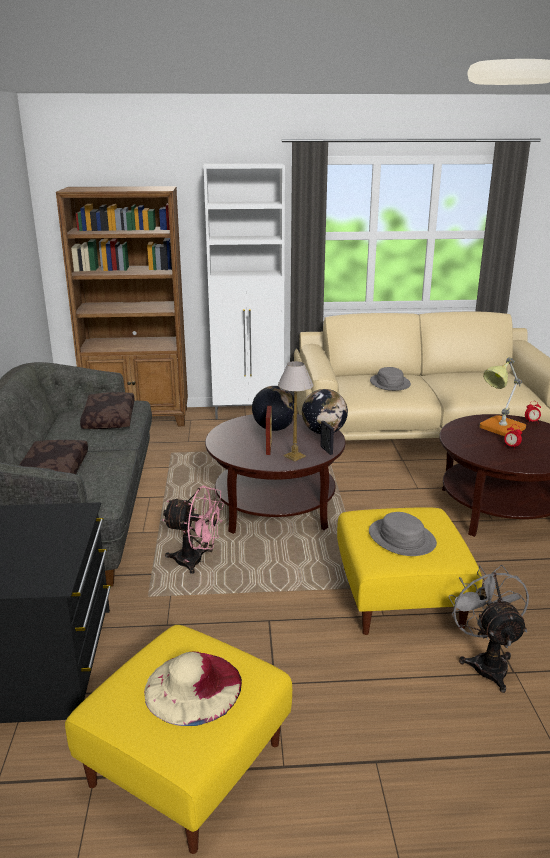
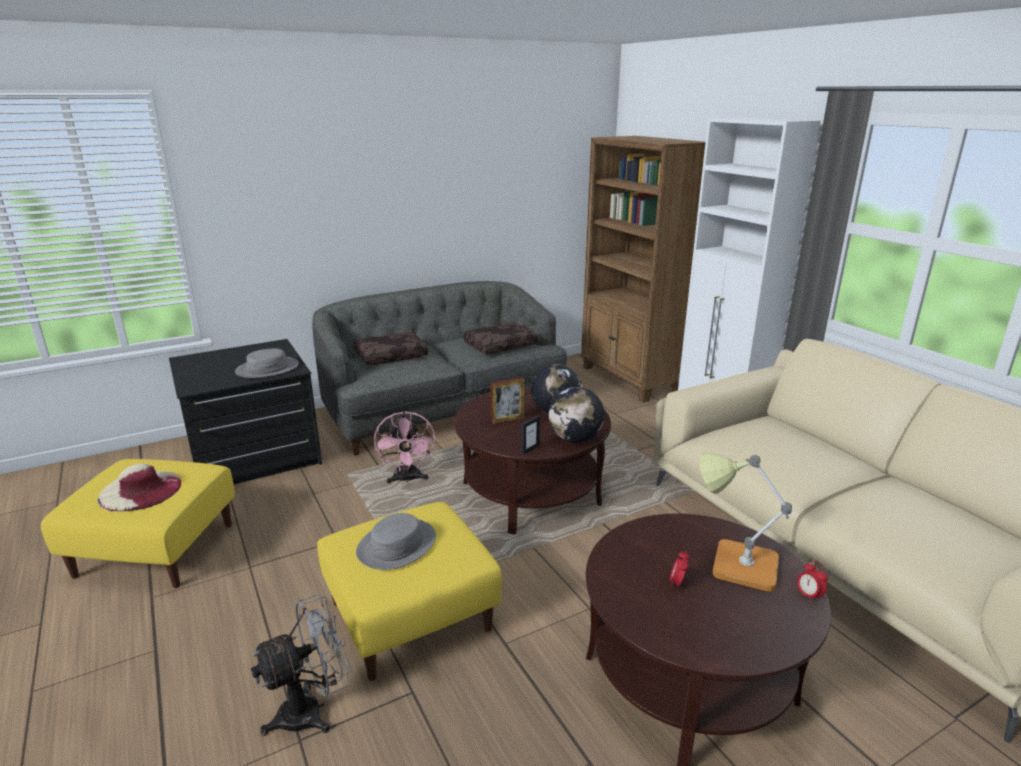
camera: 65 degrees right, 0 degrees up
table lamp [278,361,313,461] -> none
grey hat [370,367,411,391] -> grey hat moved to [235,348,299,378]

